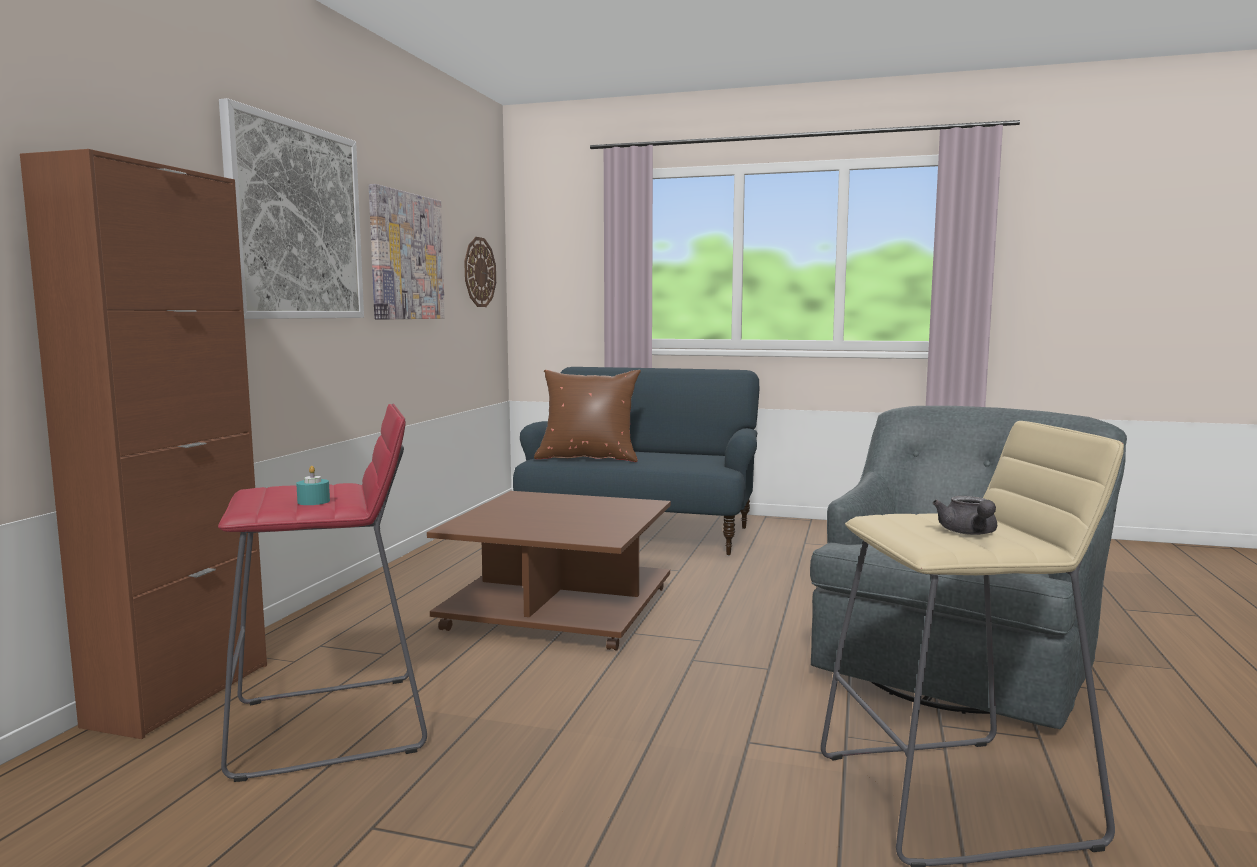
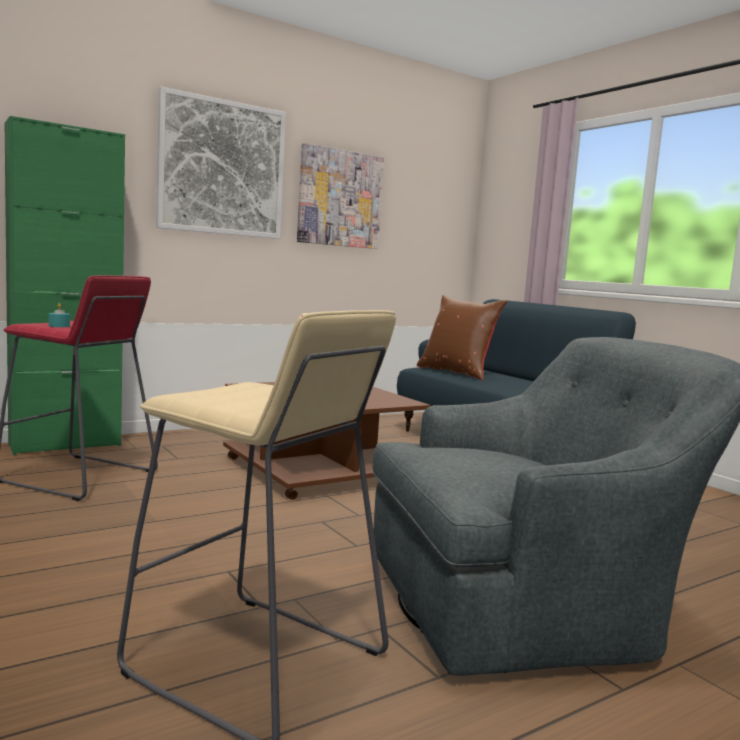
camera: 40 degrees right, 0 degrees up
brown cabinet [20,149,267,739] -> green cabinet [5,116,125,455]
wall clock [464,237,496,307] -> none
grey teapot [933,496,997,535] -> none

